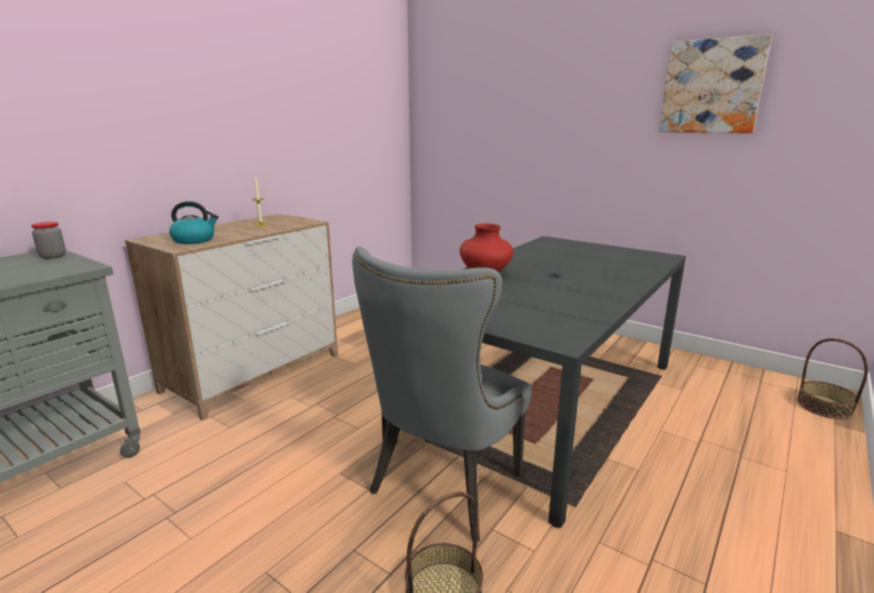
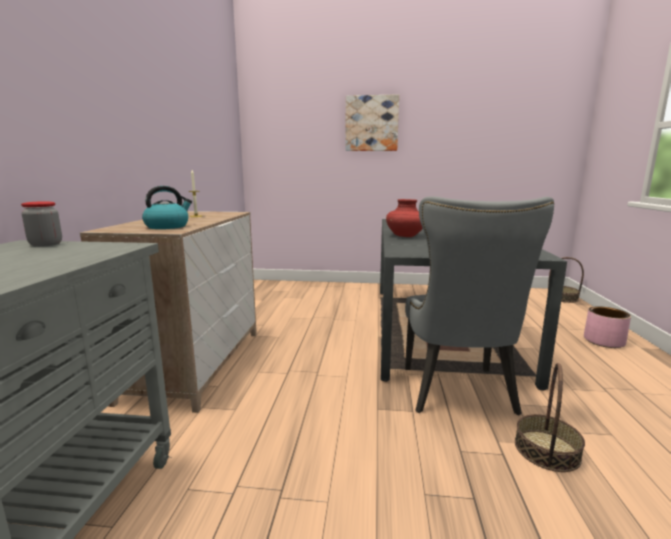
camera: 30 degrees left, 5 degrees down
picture [659,34,772,133] -> picture moved to [345,95,399,151]
none -> pink planter [584,306,631,348]

